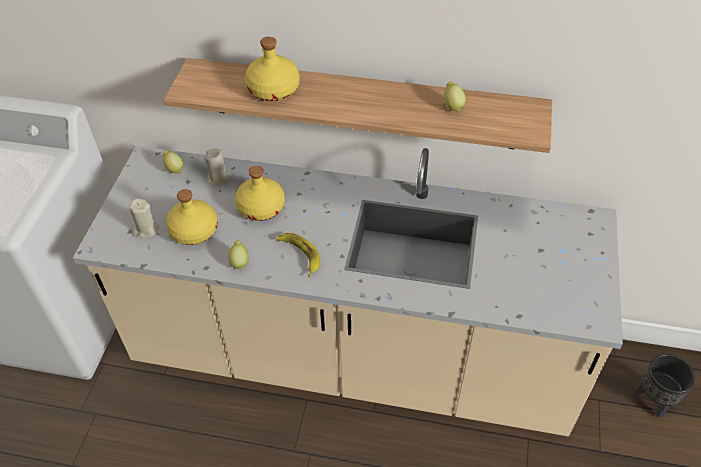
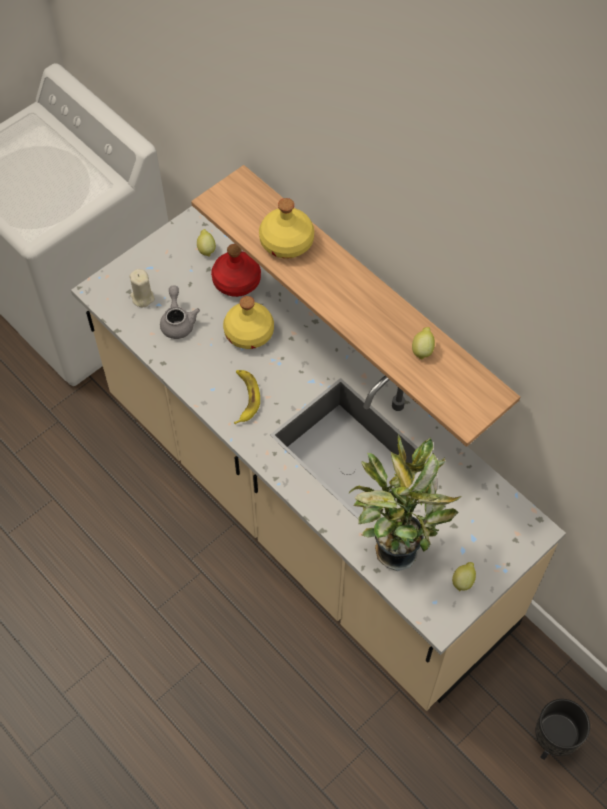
camera: 35 degrees right, 10 degrees up
yellow bottle [166,189,218,245] -> grey teapot [160,285,200,339]
beige candle [204,148,231,186] -> red bottle [211,244,261,297]
lemon [228,240,249,270] -> lemon moved to [452,562,476,592]
none -> potted plant [349,434,462,571]

